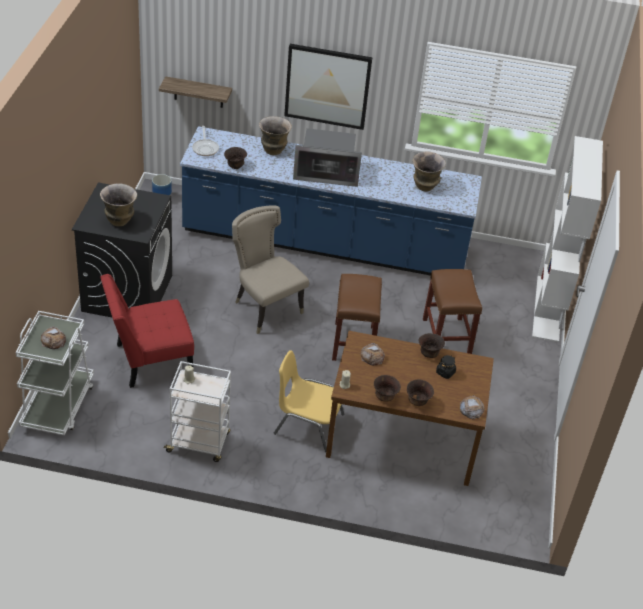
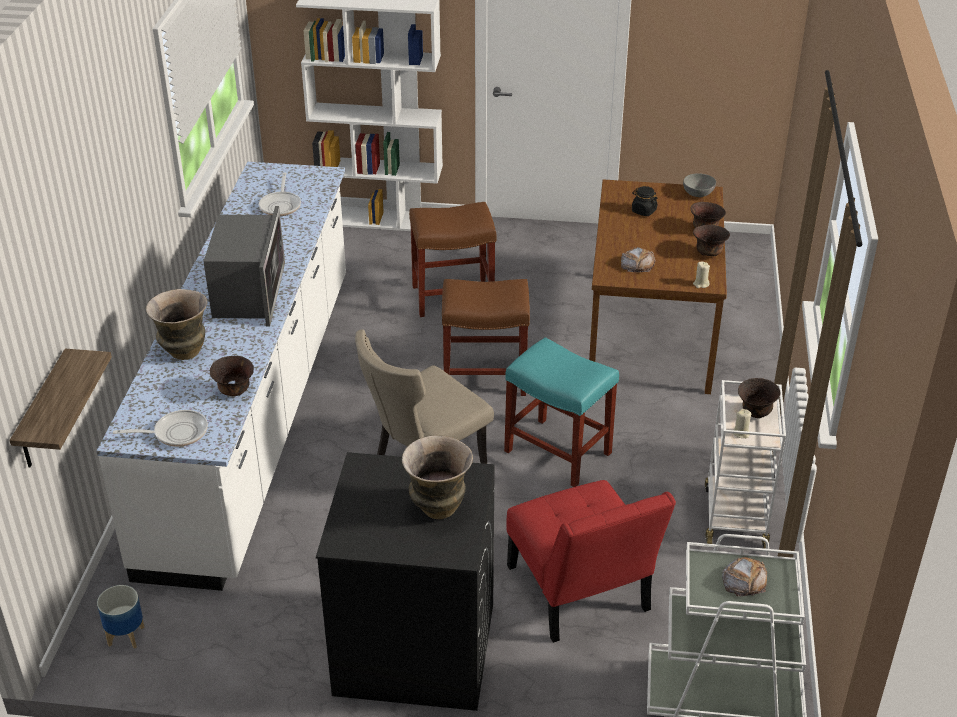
camera: 90 degrees left, 5 degrees down
blue counter [180,126,482,276] -> white counter [96,162,346,591]
yellow chair [274,350,344,452] -> none
picture [284,44,372,130] -> none
vase [412,152,446,192] -> frying pan [259,173,301,216]
brown bowl [418,333,445,358] -> brown bowl moved to [738,378,781,418]
bread [460,395,485,420] -> grey bowl [683,173,716,197]
none -> turquoise stool [504,337,619,487]

